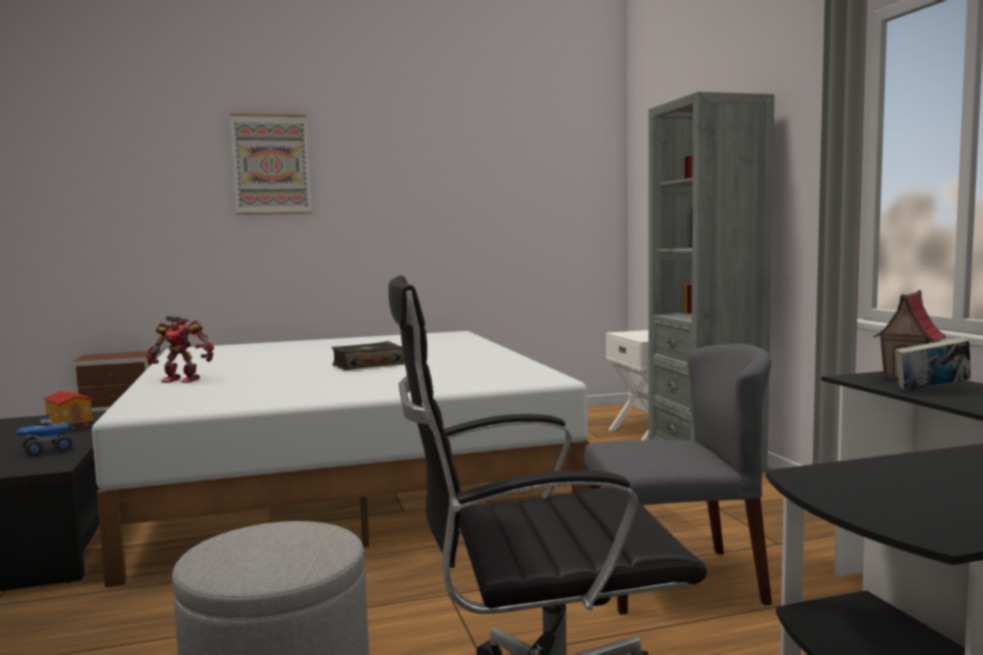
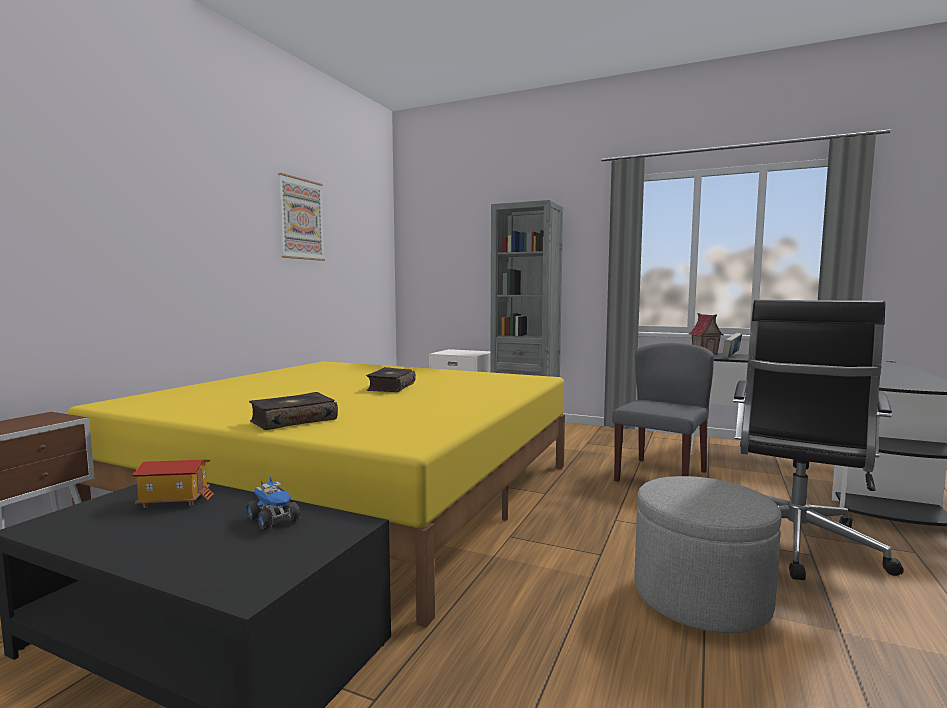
camera: 50 degrees left, 0 degrees up
toy truck [16,414,74,456] -> toy truck turned 45 degrees counterclockwise [246,477,300,530]
white bed [92,331,589,587] -> yellow bed [67,361,565,628]
toy robot [147,316,214,383] -> book [249,392,338,430]
picture [230,113,312,215] -> picture moved to [278,173,325,261]

